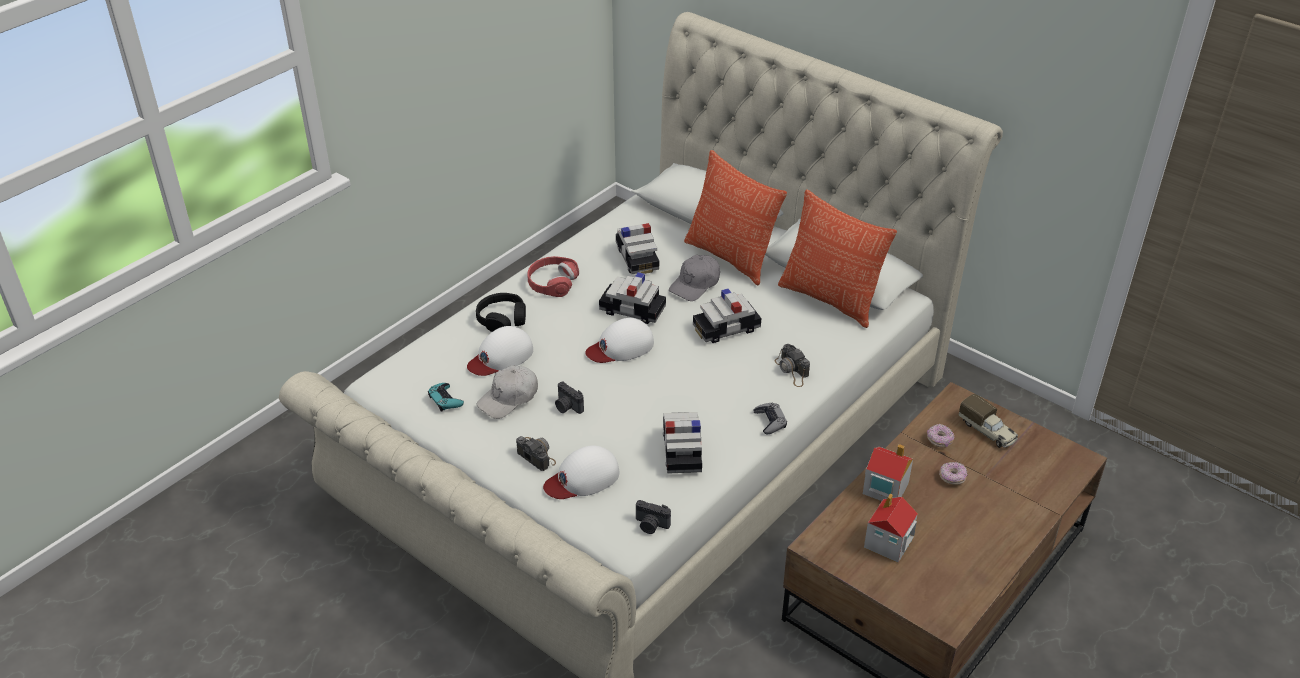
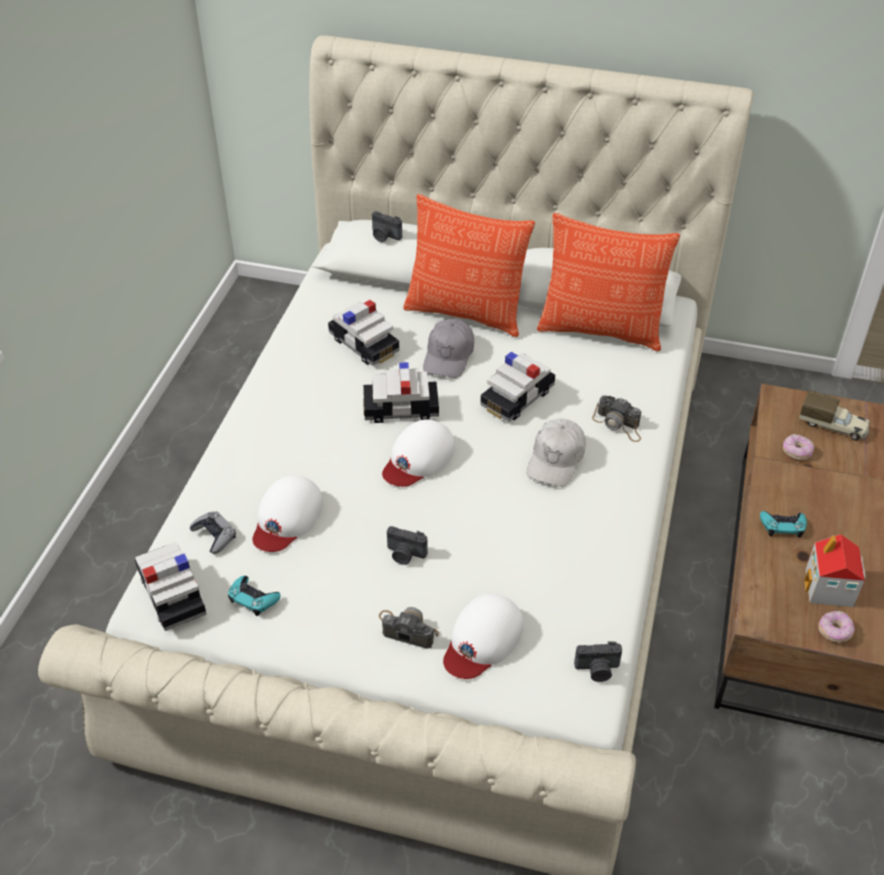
camera: 25 degrees left, 5 degrees up
black headphones [476,293,526,332] -> none
white cap [477,365,538,419] -> white cap moved to [527,419,586,487]
red headphones [527,256,579,297] -> none
toy car [663,412,702,474] -> toy car moved to [135,542,206,631]
grey game controller [753,403,787,435] -> grey game controller moved to [190,511,236,554]
toy house [863,444,913,501] -> turquoise game controller [760,511,807,538]
donut [939,462,968,485] -> donut moved to [818,611,855,642]
none -> camera [372,211,402,242]

